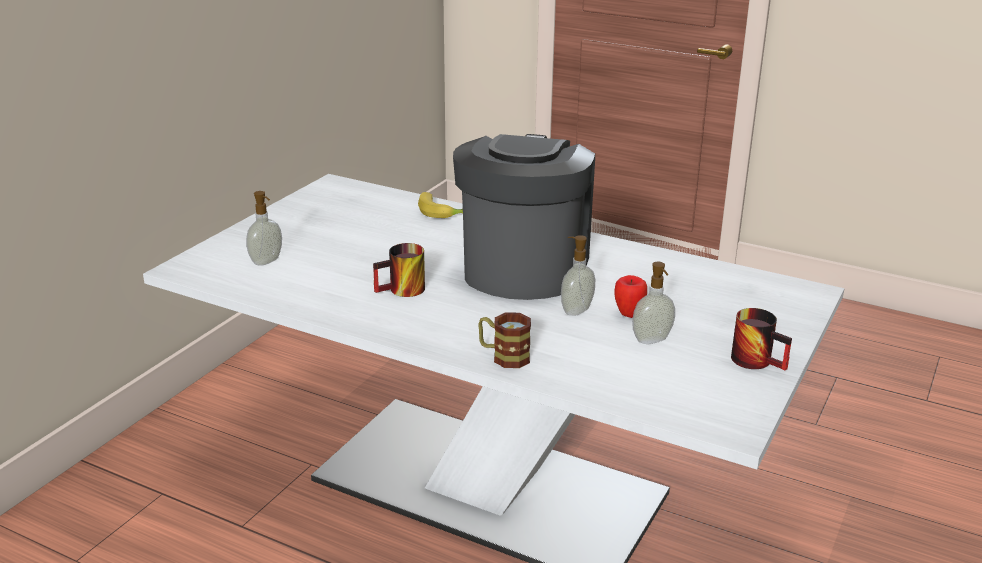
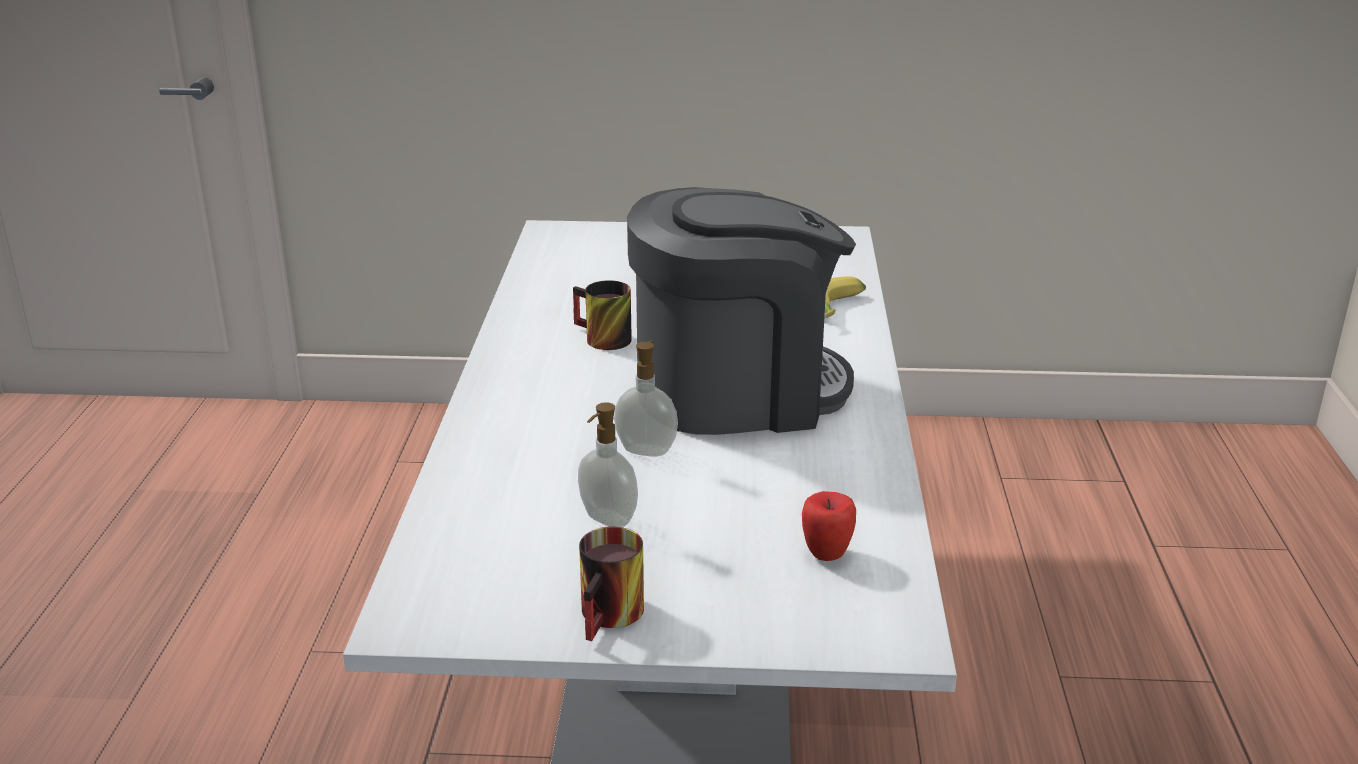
camera: 65 degrees right, 0 degrees up
soap dispenser [246,191,282,266] -> none
mug [478,312,531,368] -> none
apple [615,275,647,318] -> apple moved to [802,491,856,561]

